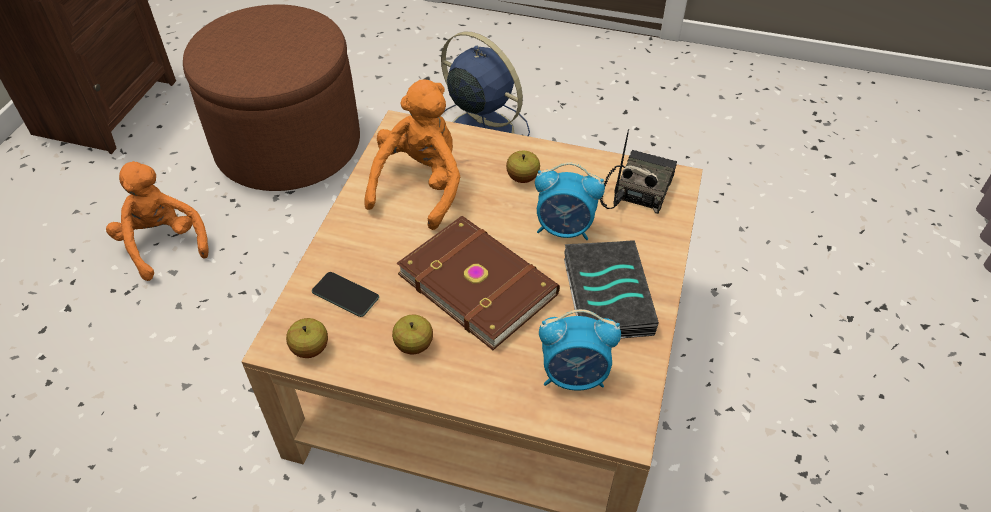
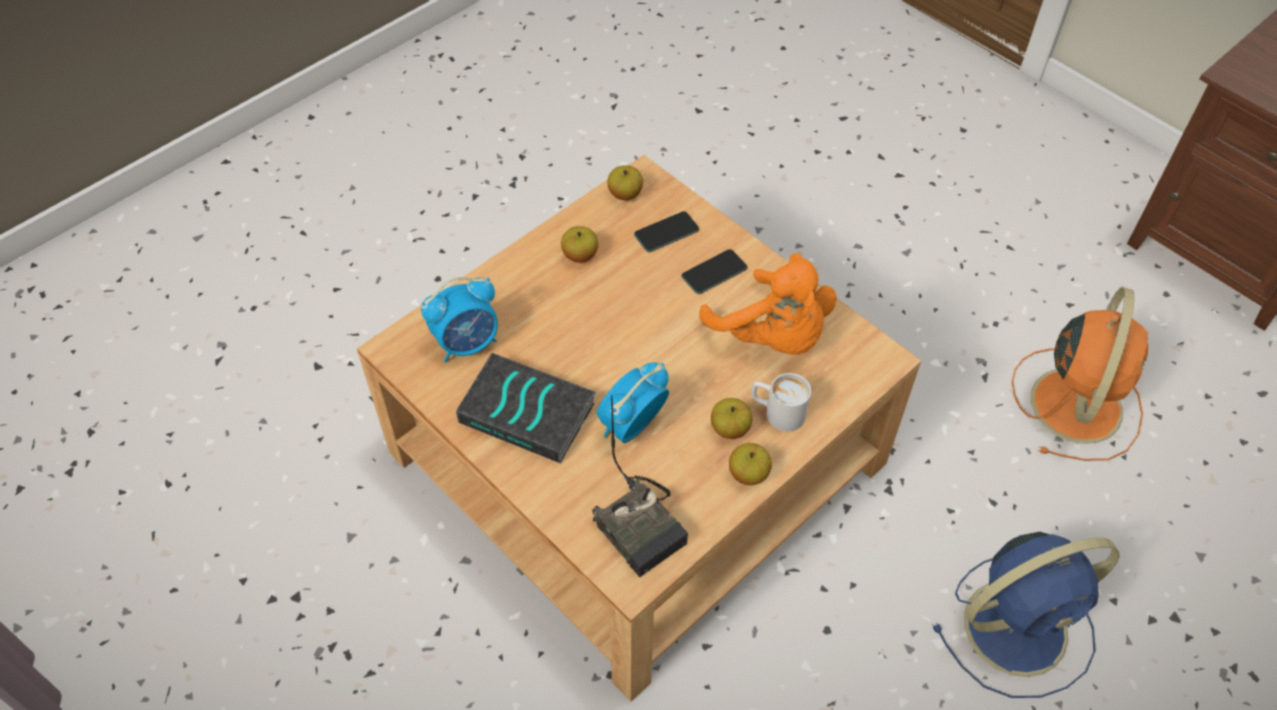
camera: 120 degrees right, 5 degrees up
orange plush toy [106,161,209,281] -> none
brown ottoman [183,4,360,191] -> orange fan [1012,287,1148,461]
brown book [397,216,560,350] -> none
alarm clock [539,309,621,391] -> alarm clock turned 150 degrees counterclockwise [421,277,498,362]
none -> phone [681,249,748,294]
none -> apple [729,443,772,485]
none -> white mug [751,373,811,431]

